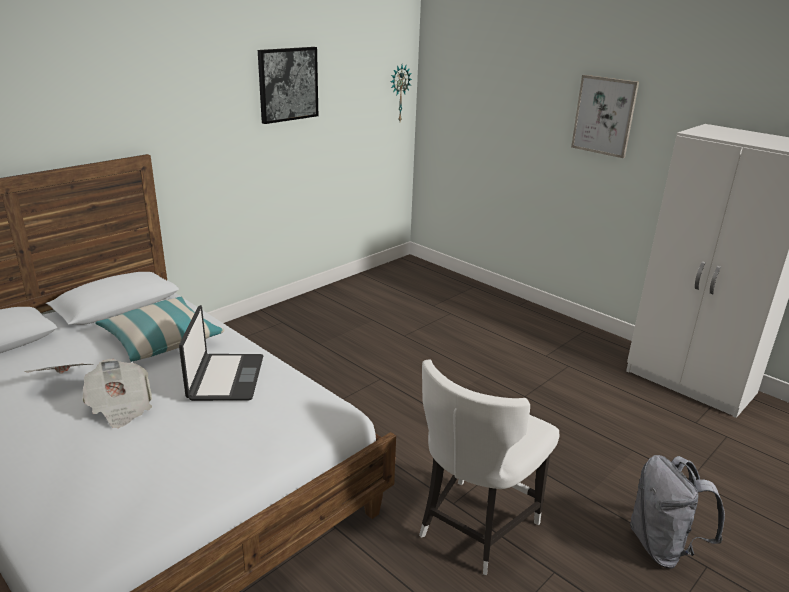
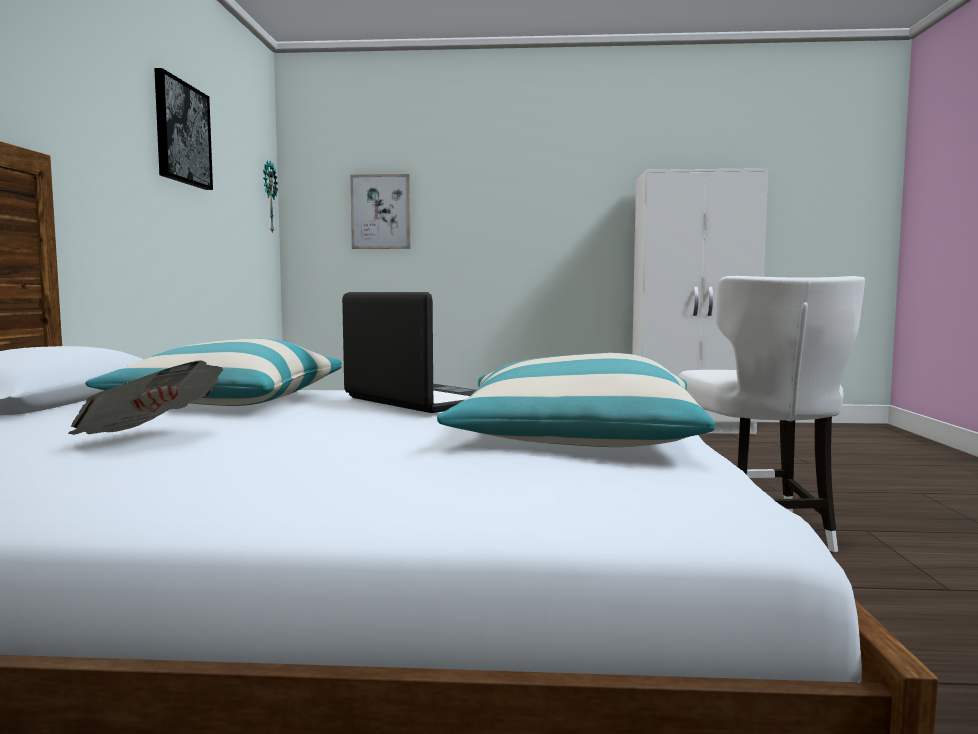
camera: 40 degrees left, 20 degrees down
newspaper [82,359,152,428] -> none
picture [571,75,639,158] -> picture moved to [350,174,410,249]
grey backpack [630,455,725,568] -> none
none -> pillow [437,353,715,447]

